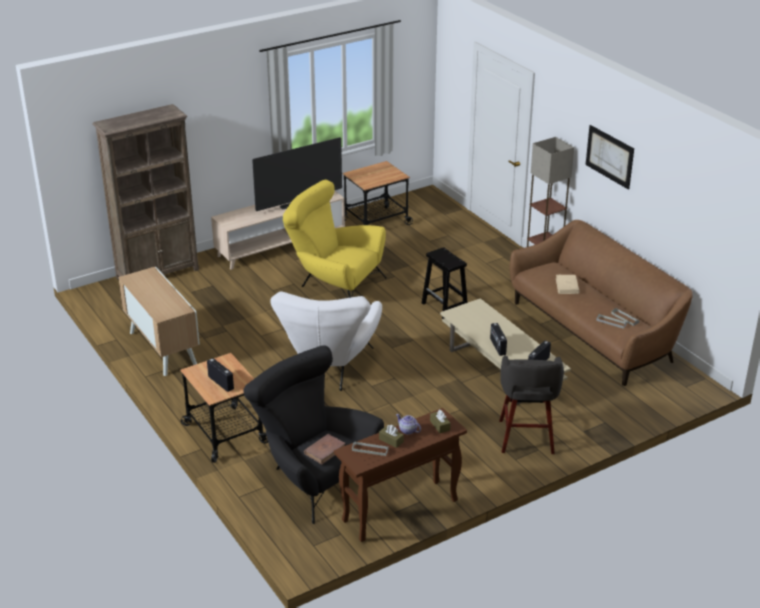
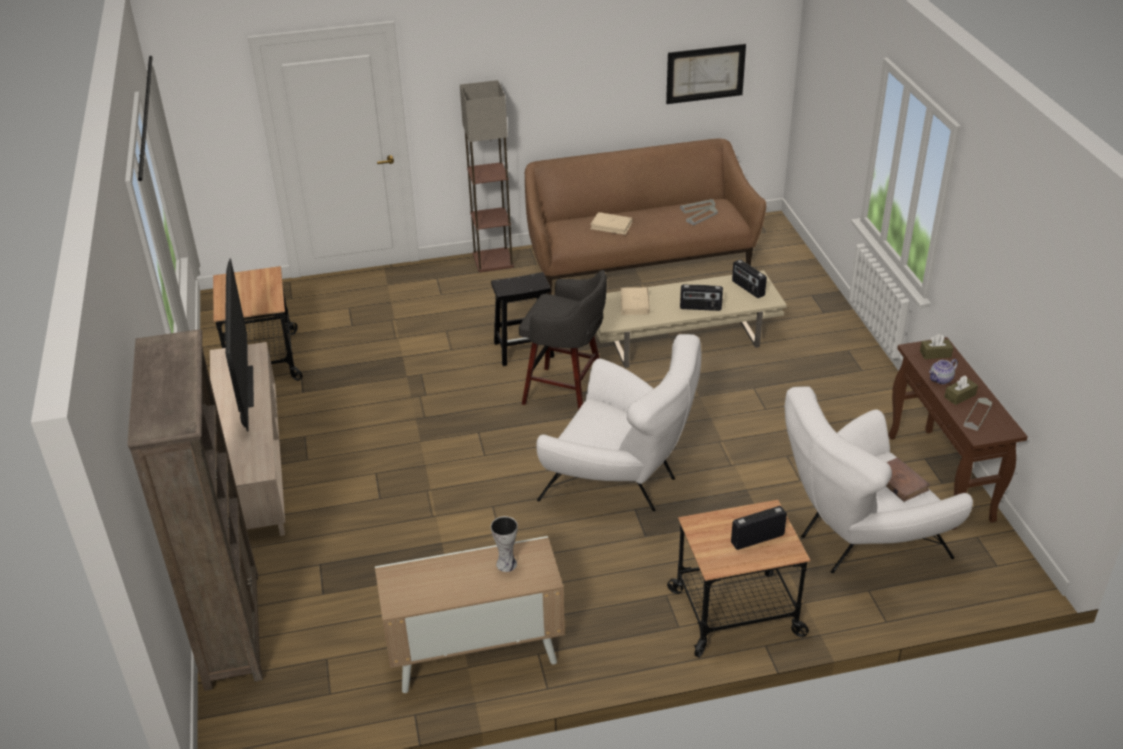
camera: 70 degrees left, 5 degrees up
black armchair [244,345,384,524] -> white armchair [785,387,973,573]
yellow armchair [283,180,387,298] -> none
grey stool [499,355,564,454] -> grey stool moved to [519,270,607,410]
picture [586,125,634,190] -> picture moved to [666,44,746,104]
none -> vase [491,516,518,572]
none -> beige book [621,287,650,315]

